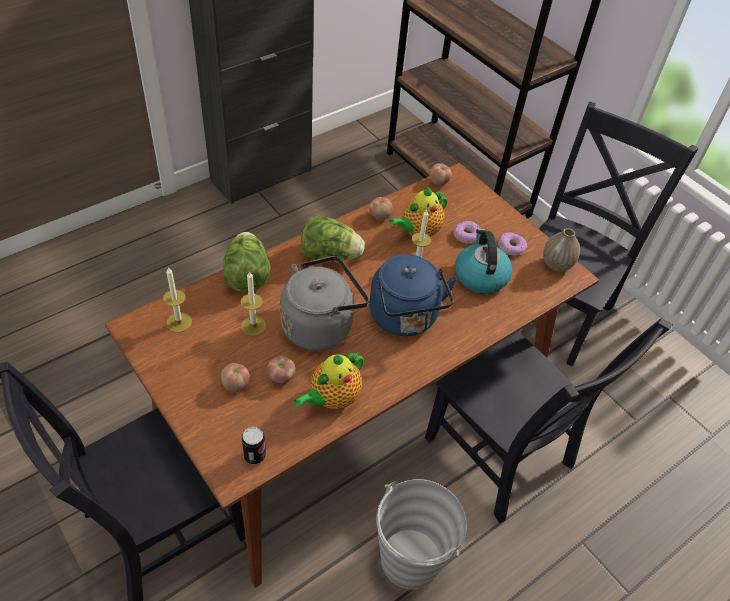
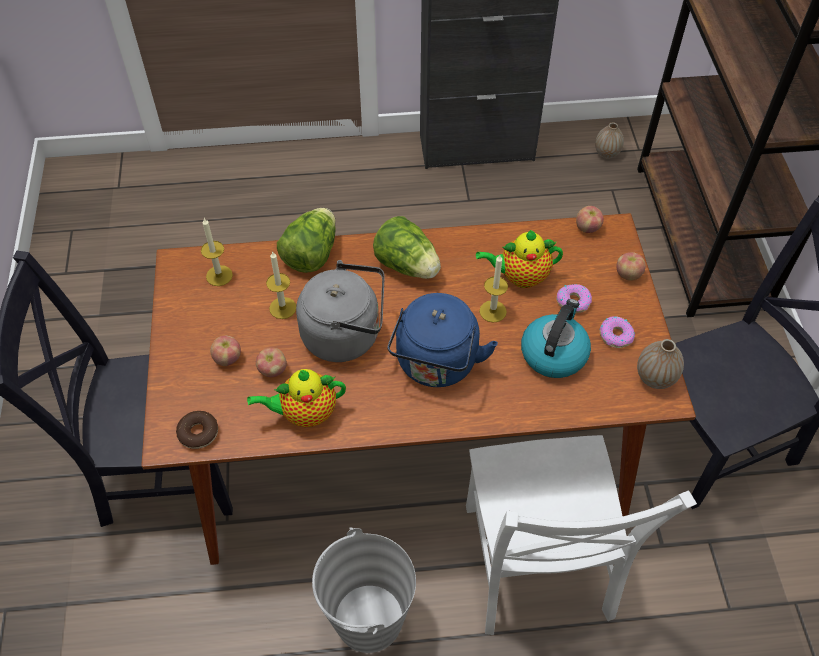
camera: 35 degrees right, 5 degrees up
can [242,427,266,464] -> donut [176,411,218,449]
apple [369,197,393,220] -> apple moved to [616,252,646,281]
black chair [425,318,673,523] -> white chair [466,435,697,635]
none -> vase [595,122,624,158]

